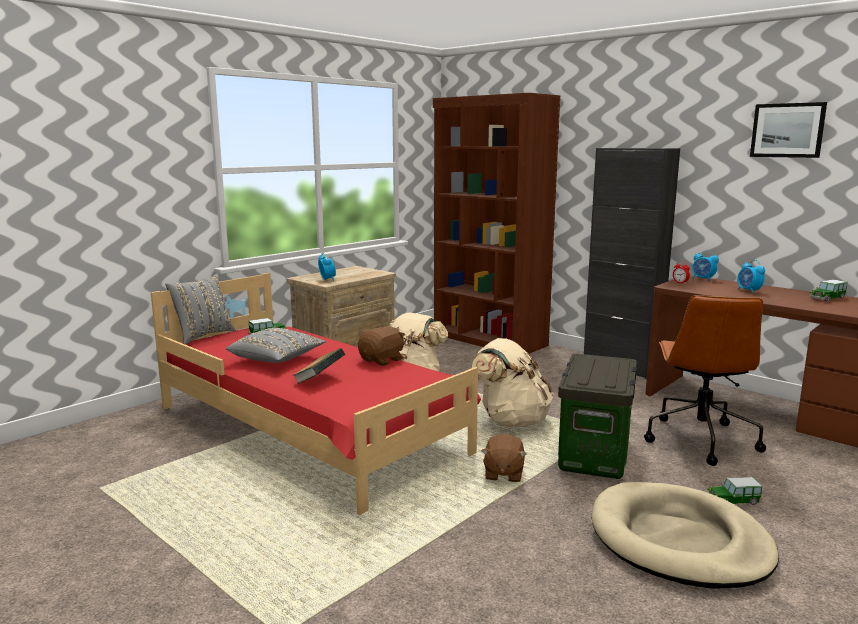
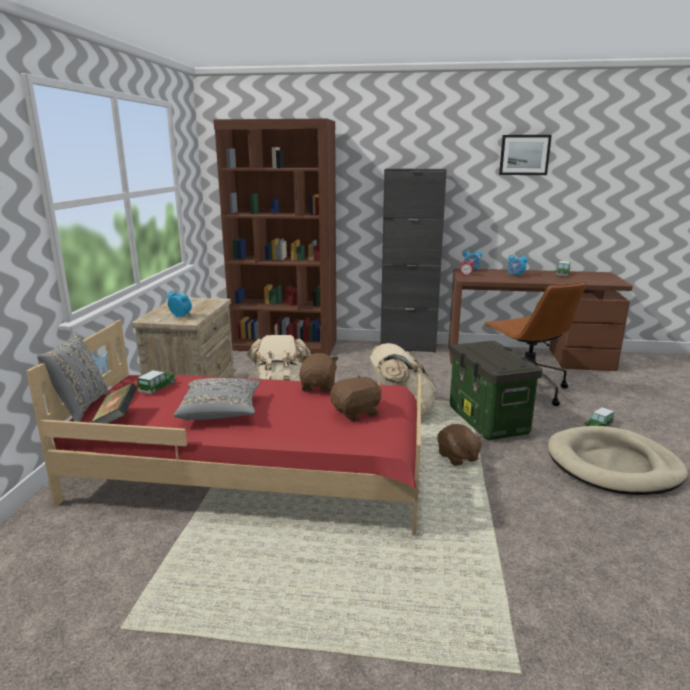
camera: 35 degrees left, 5 degrees up
book [292,348,345,384] -> book moved to [91,383,137,424]
none -> brown plush toy [331,375,382,421]

